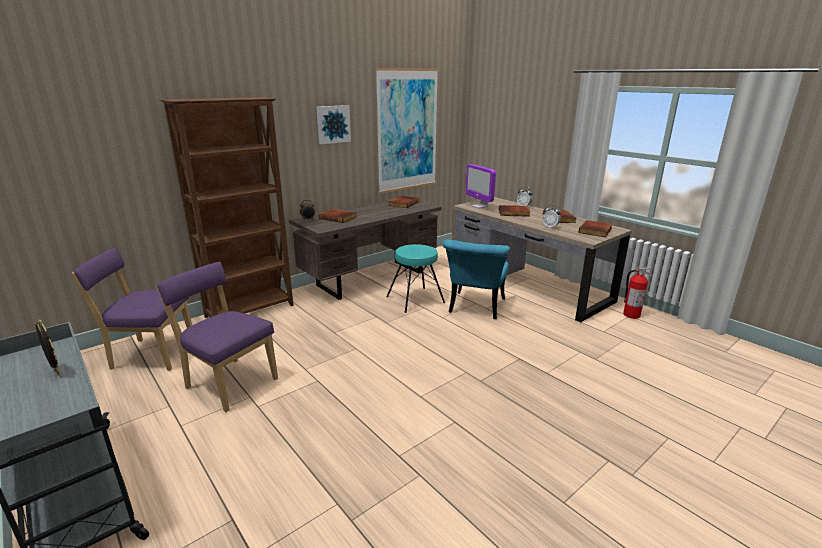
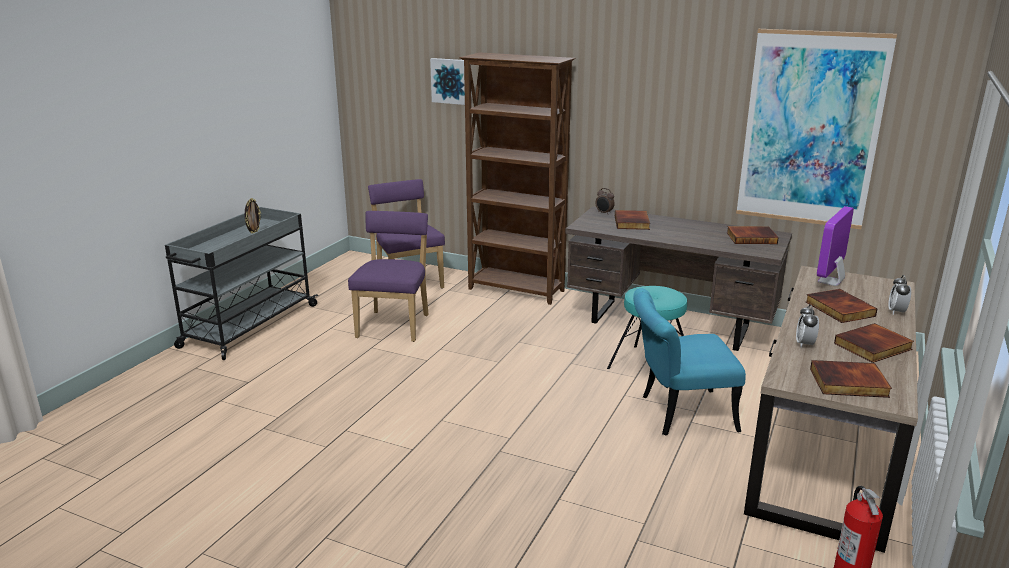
camera: 65 degrees right, 0 degrees up
picture [316,105,351,144] -> picture moved to [430,58,472,105]

